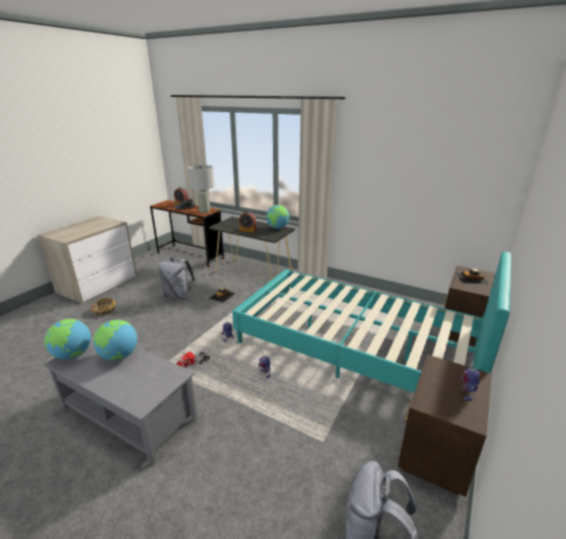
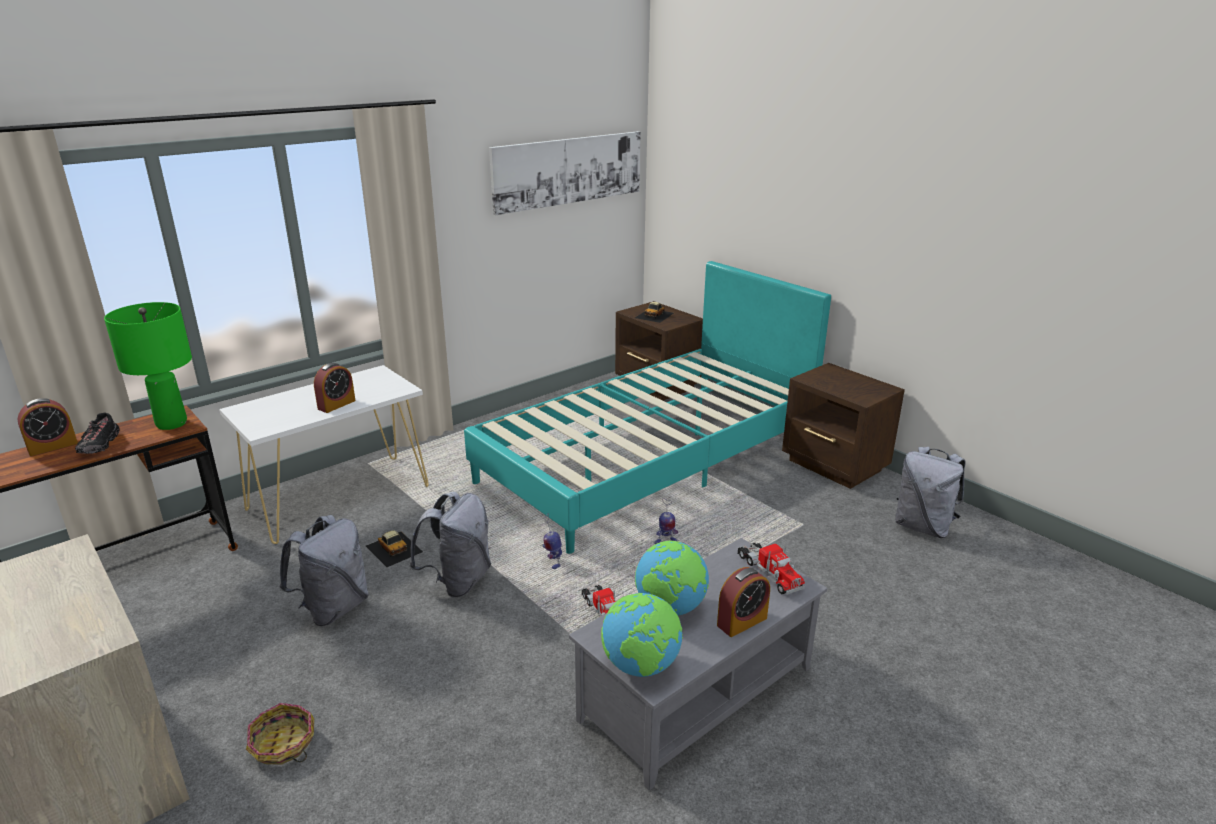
camera: 70 degrees left, 0 degrees up
grey table lamp [188,165,215,213] -> green table lamp [104,302,192,430]
black console table [209,217,295,279] -> white console table [219,365,429,544]
globe [266,205,290,229] -> none
toy robot [461,351,480,401] -> none
none -> grey backpack [409,492,491,597]
none -> picture [489,131,641,215]
none -> alarm clock [717,567,770,637]
none -> toy truck [738,542,805,595]

